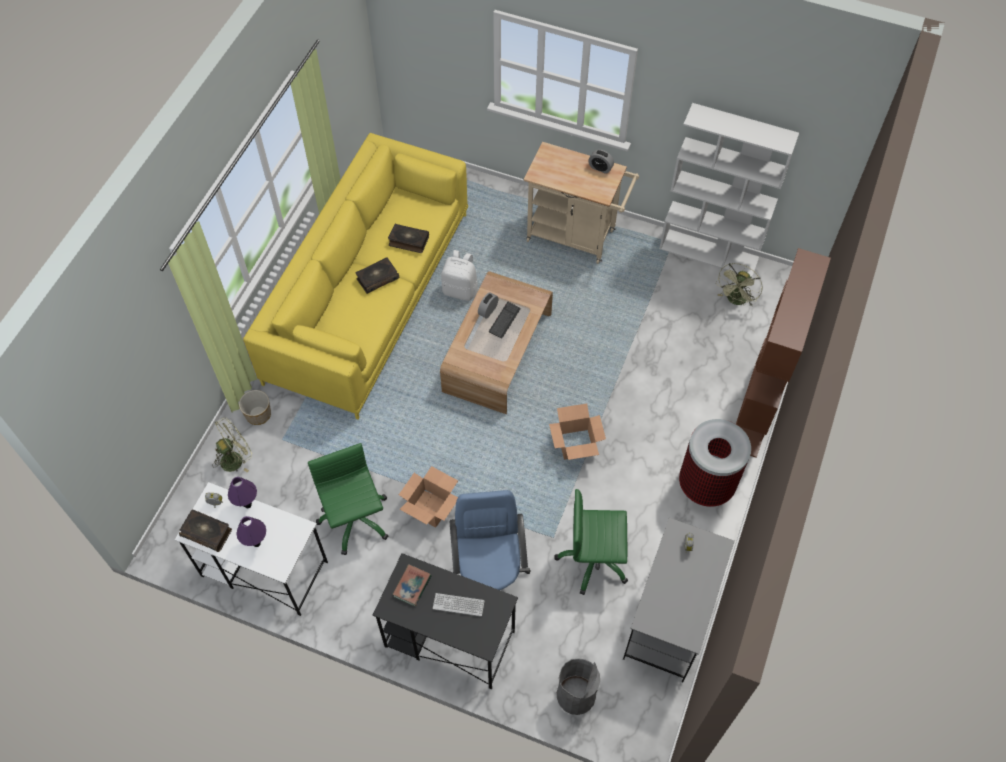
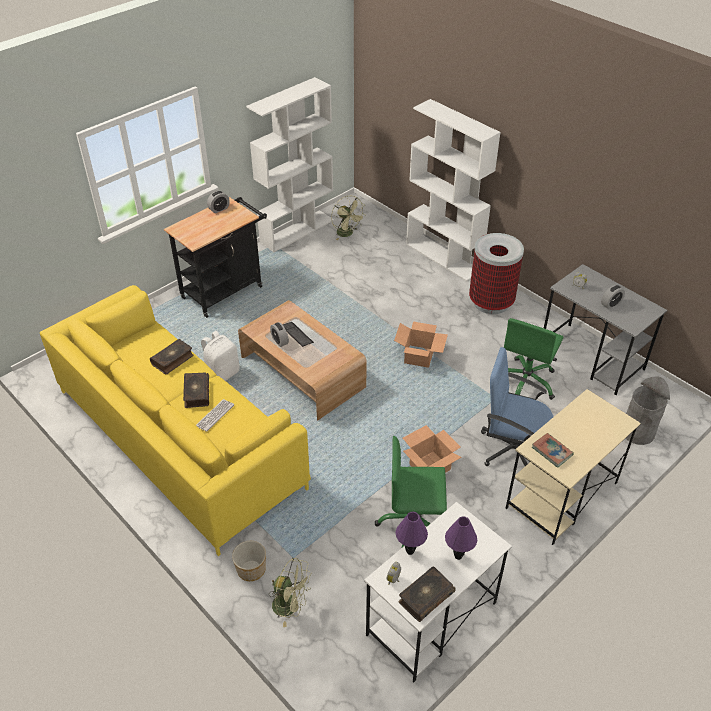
camera: 65 degrees left, 15 degrees down
green fan [213,417,252,472] -> green fan turned 120 degrees clockwise [268,558,311,627]
black desk [373,553,518,690] -> beige desk [505,389,641,545]
keyboard [433,593,485,616] -> keyboard moved to [196,399,234,432]
beige cart [523,142,639,264] -> black cart [164,197,267,318]
brown bookcase [736,248,831,458] -> white bookcase [406,99,501,281]
none -> alarm clock [601,285,625,309]

